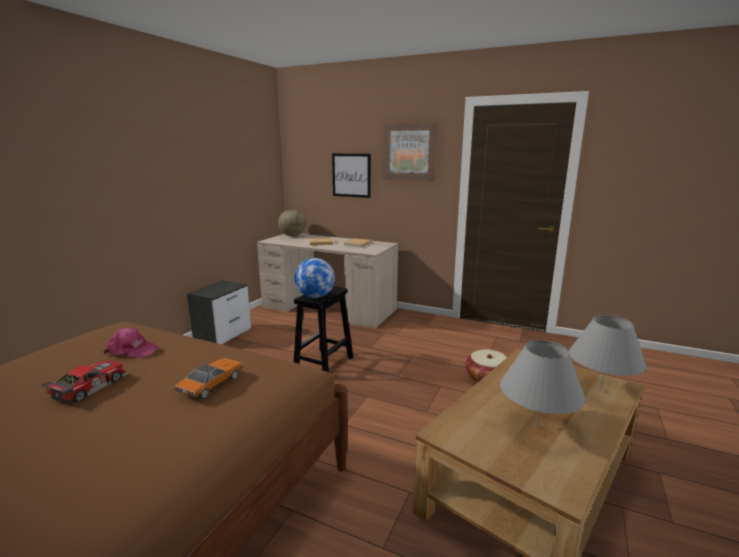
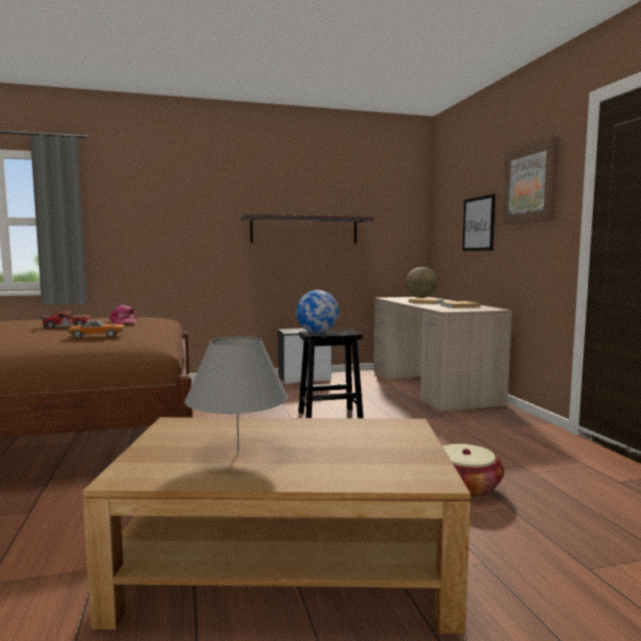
camera: 50 degrees right, 10 degrees down
grey table lamp [569,315,647,391] -> none
none -> shelf [240,214,374,243]

